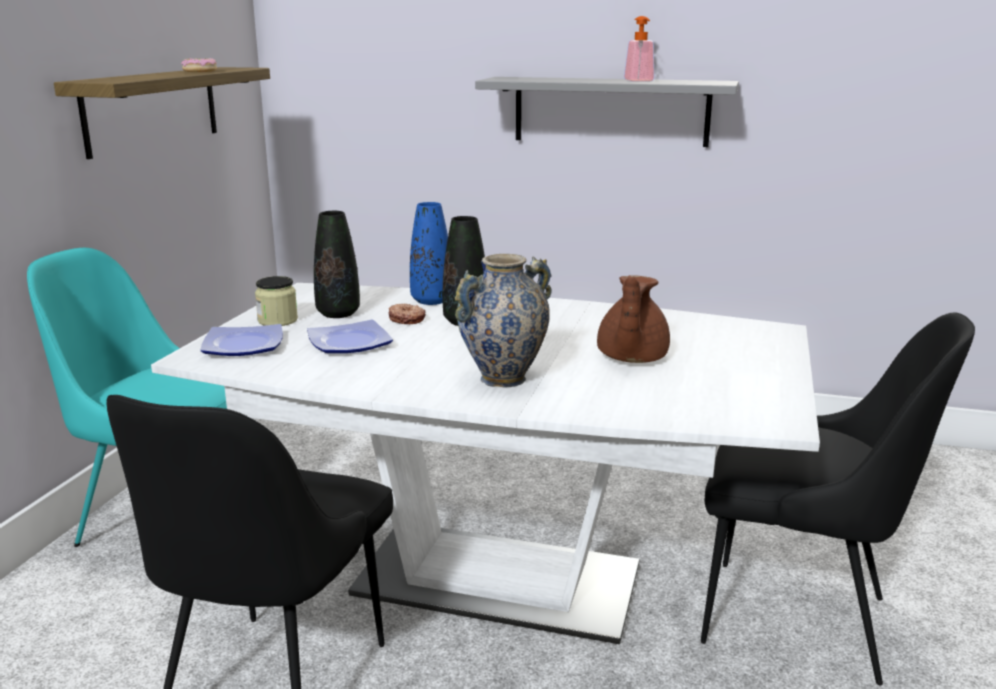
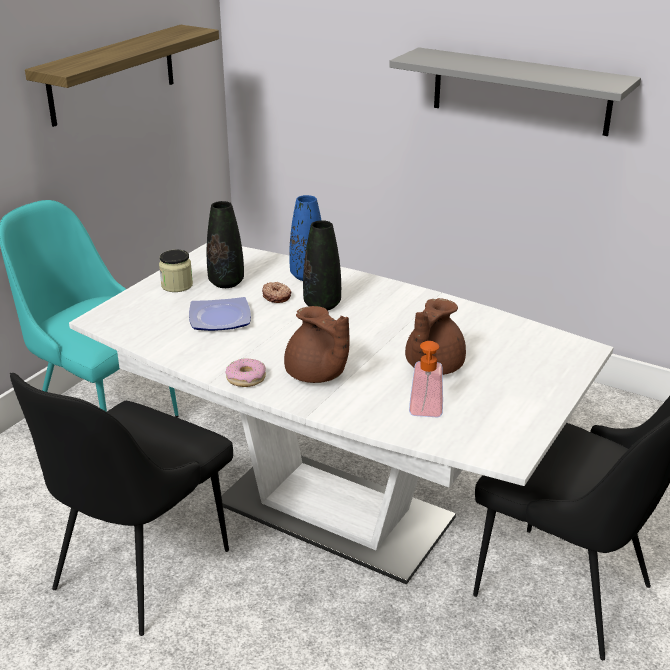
camera: 15 degrees right, 10 degrees up
donut [181,58,217,72] -> donut moved to [226,358,266,387]
plate [201,324,283,356] -> none
vase [455,254,552,388] -> brown teapot [284,306,350,383]
soap dispenser [624,16,654,82] -> soap dispenser moved to [409,341,443,417]

